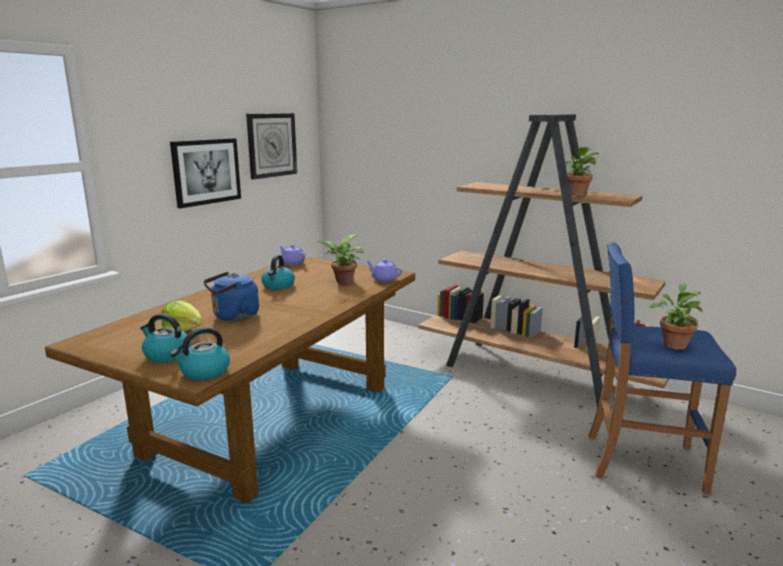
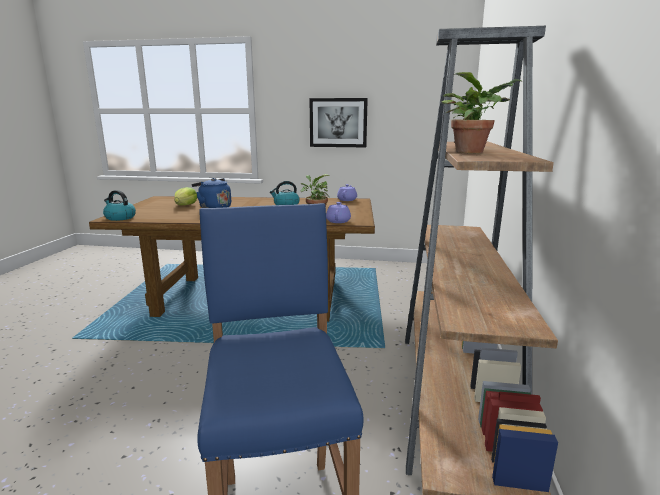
camera: 65 degrees right, 0 degrees up
kettle [140,313,191,363] -> none
wall clock [246,113,297,179] -> none
potted plant [649,283,703,350] -> none

